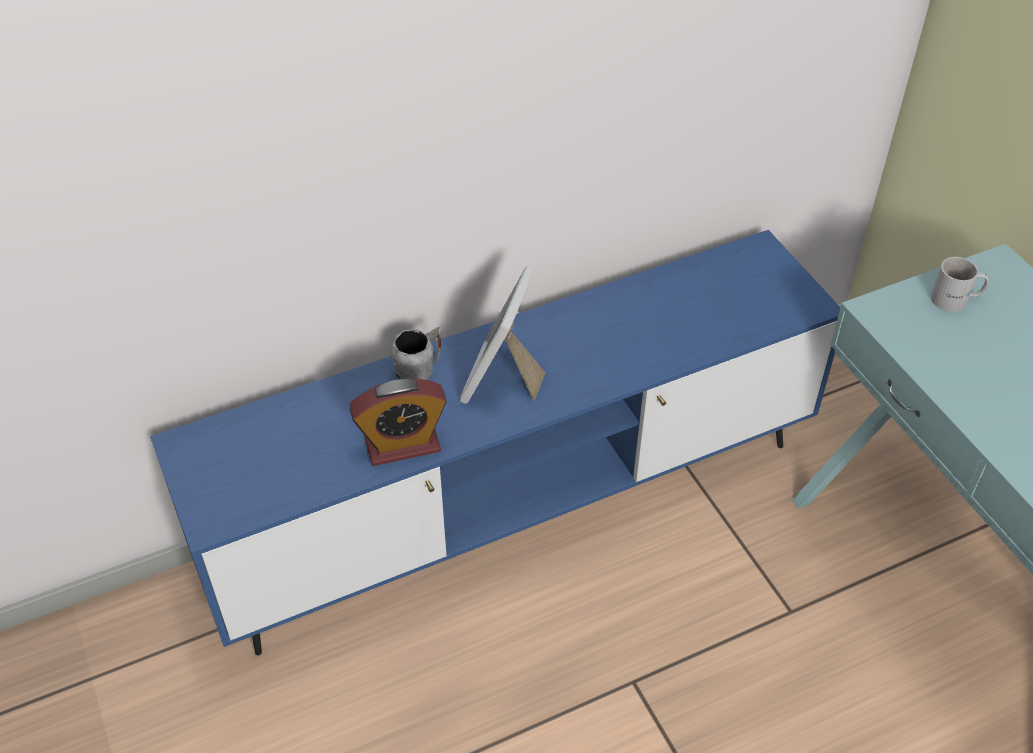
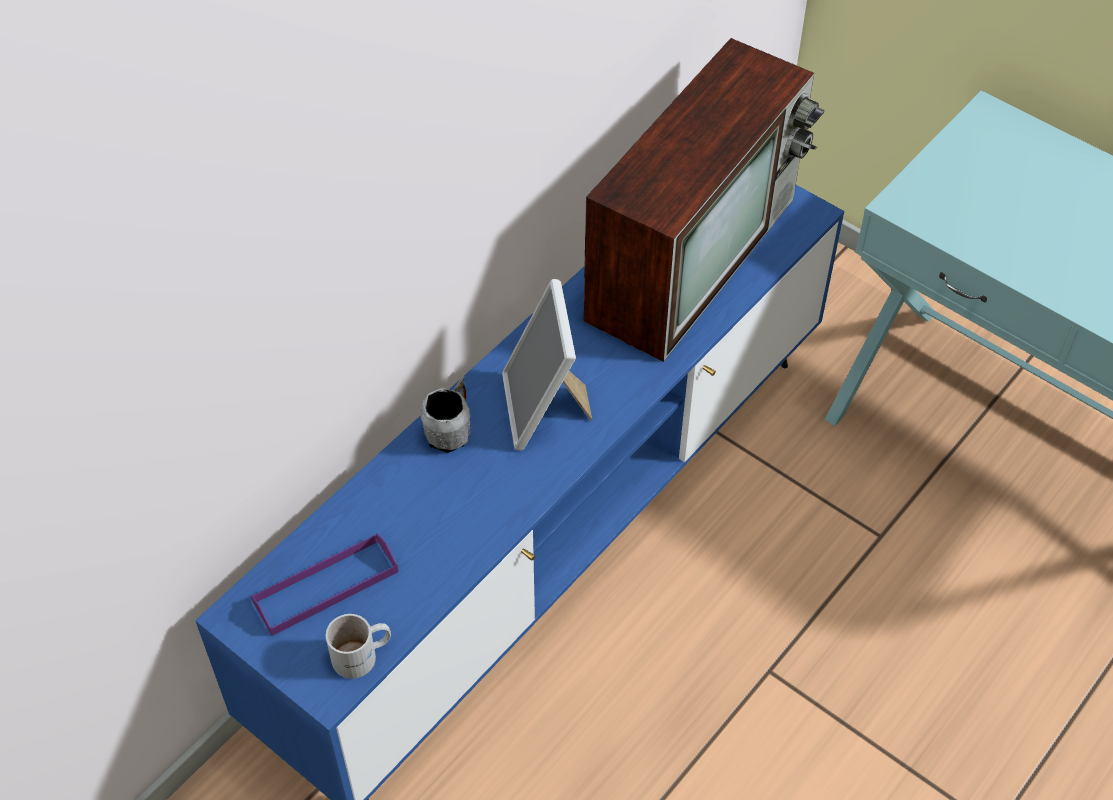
camera: 25 degrees left, 5 degrees up
alarm clock [350,379,447,466] -> none
white mug [931,257,989,312] -> white mug moved to [326,614,391,679]
none -> purple tray [251,533,398,636]
none -> television [583,38,825,362]

